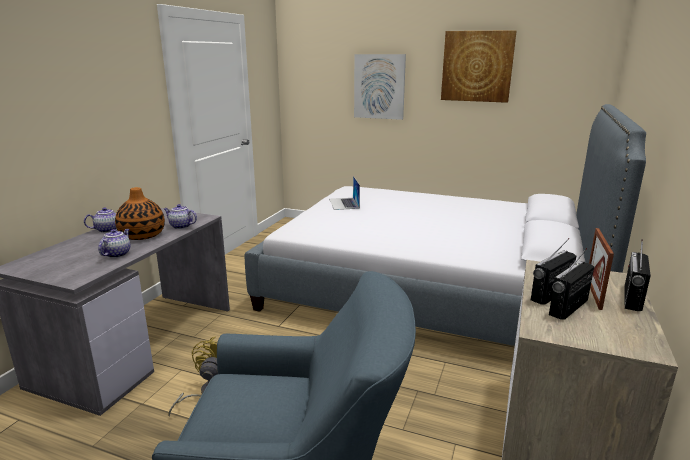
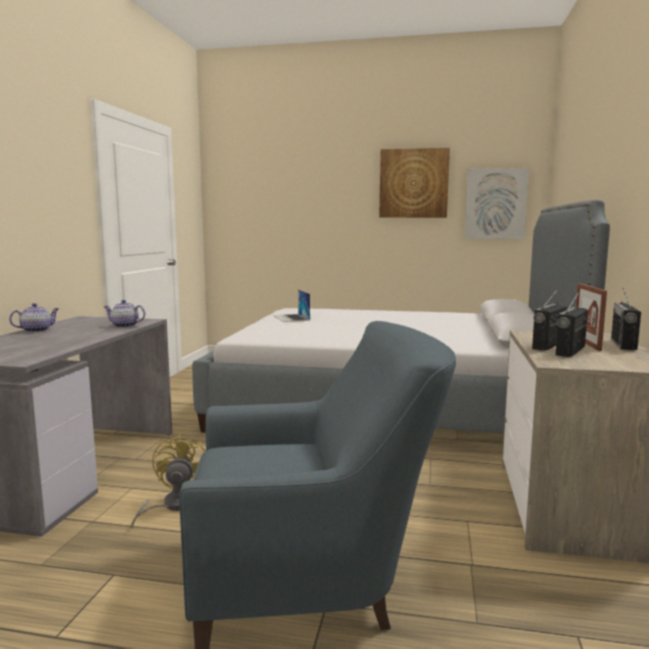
camera: 10 degrees left, 10 degrees down
teapot [98,229,130,258] -> none
vase [115,187,165,240] -> none
picture [354,54,406,120] -> picture moved to [465,168,529,239]

